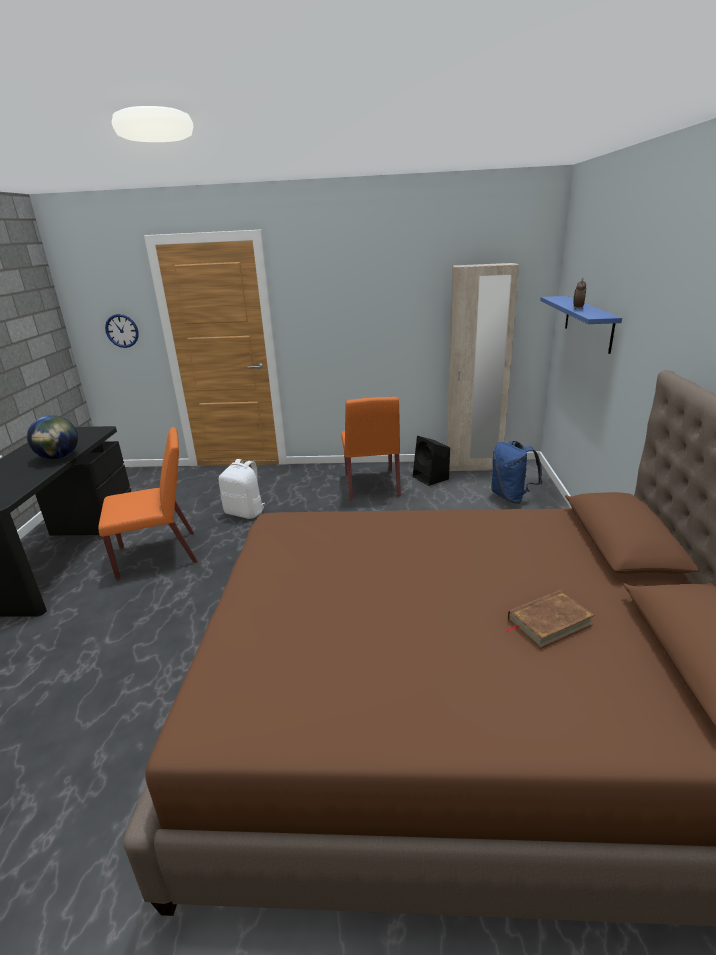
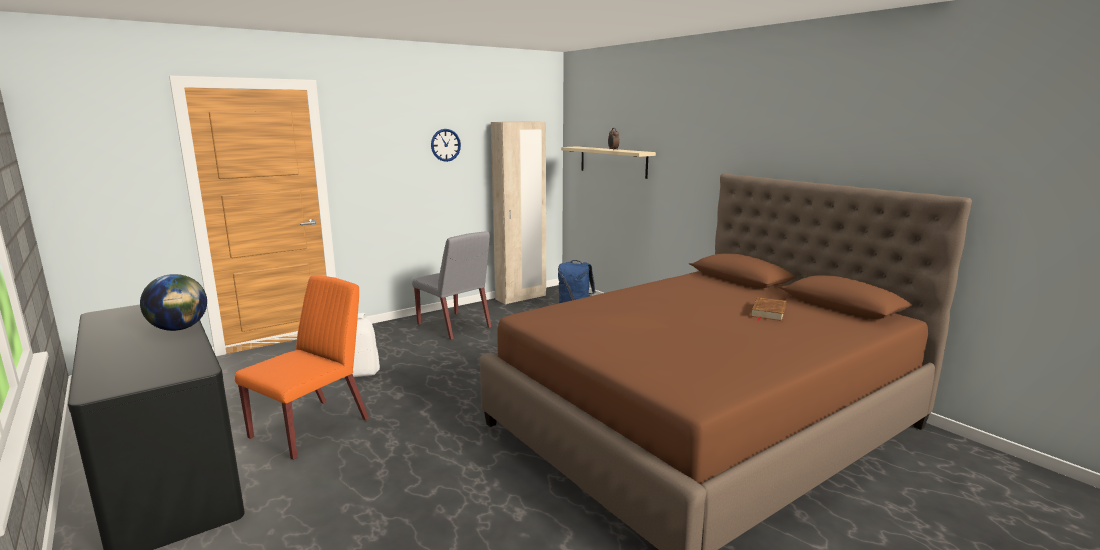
camera: 40 degrees left, 10 degrees down
wall clock [105,314,139,348] -> wall clock moved to [431,129,461,162]
orange chair [341,397,401,500] -> grey chair [412,232,492,340]
black speaker [413,436,450,486] -> none
blue shelf [540,296,622,354] -> beige shelf [561,146,656,179]

